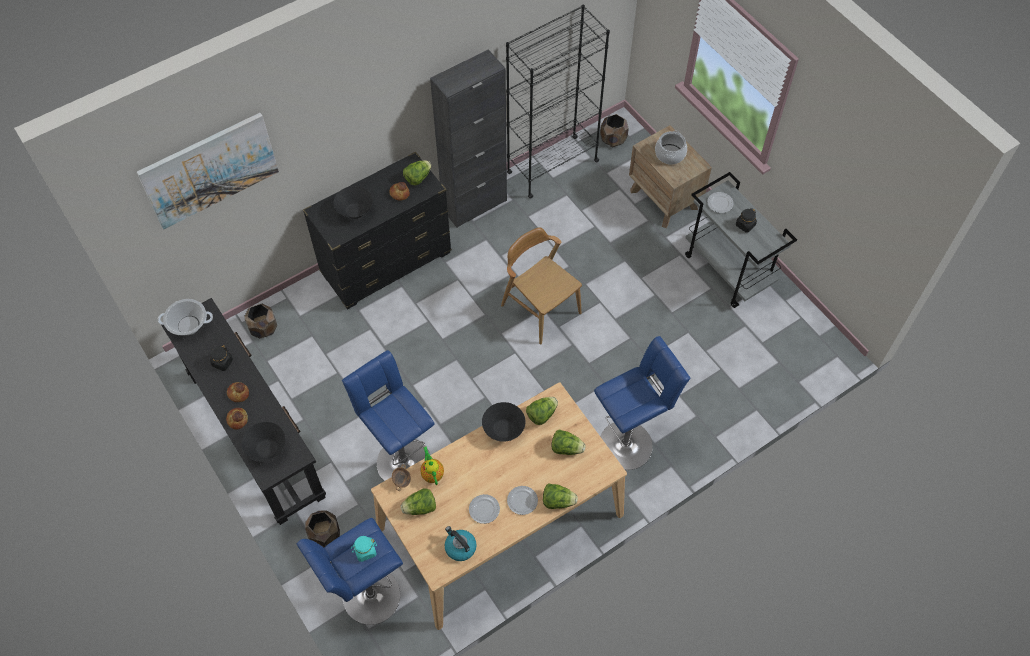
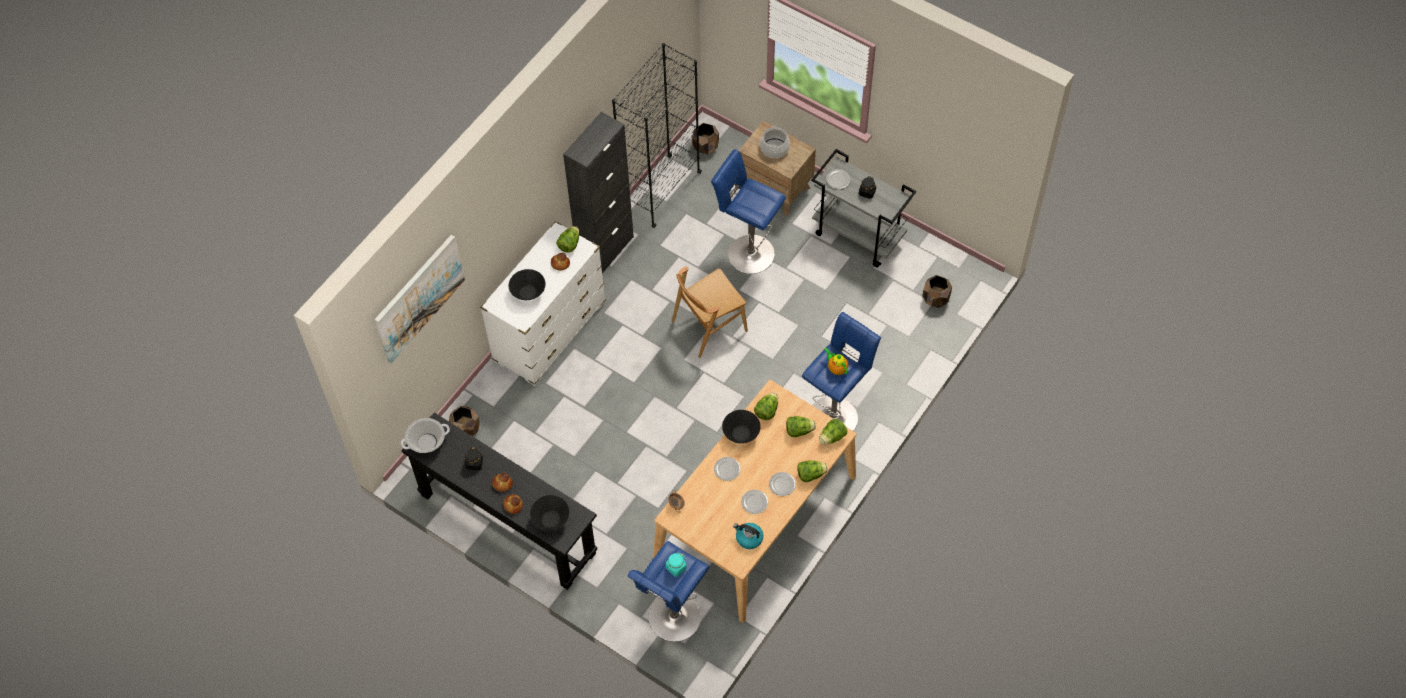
camera: 20 degrees left, 0 degrees up
black dresser [303,151,452,310] -> white dresser [480,221,606,386]
brown planter [305,510,340,548] -> brown planter moved to [922,275,952,308]
blue stool [342,350,435,481] -> blue stool moved to [711,150,786,274]
lettuce [401,488,436,515] -> lettuce moved to [819,419,847,445]
teapot [420,446,444,485] -> teapot moved to [824,347,848,375]
brown chair [501,227,582,344] -> brown chair turned 60 degrees counterclockwise [672,266,748,358]
none -> plate [714,457,741,481]

